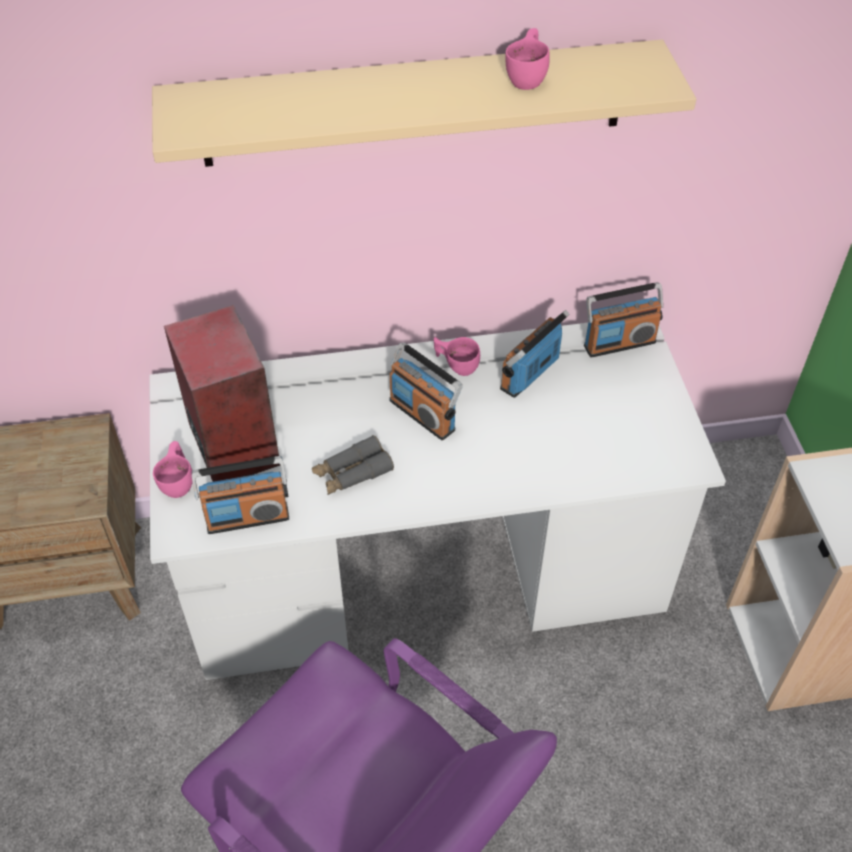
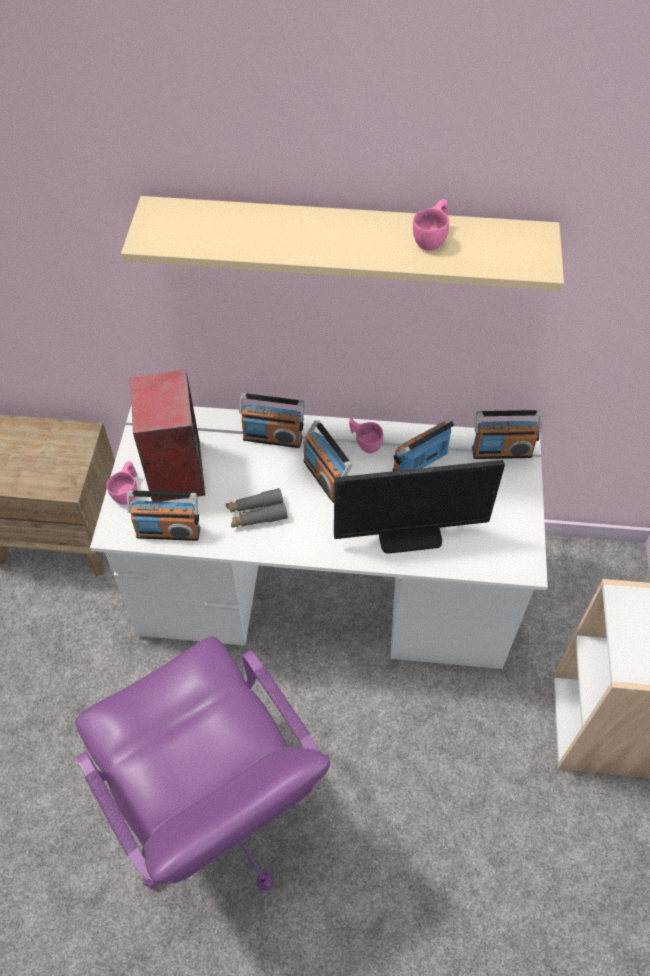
camera: 15 degrees right, 5 degrees up
none -> radio [239,393,305,448]
none -> monitor [334,460,505,554]

